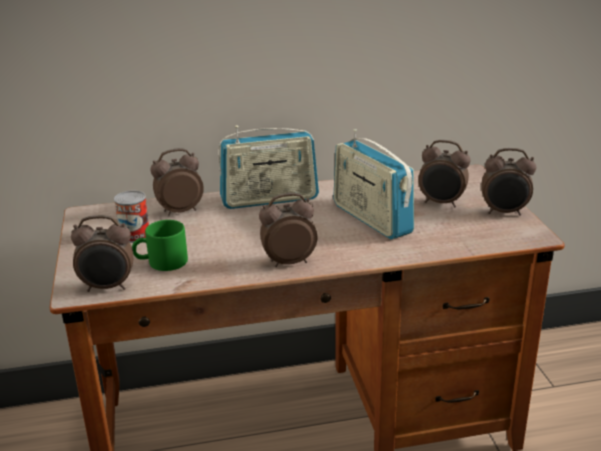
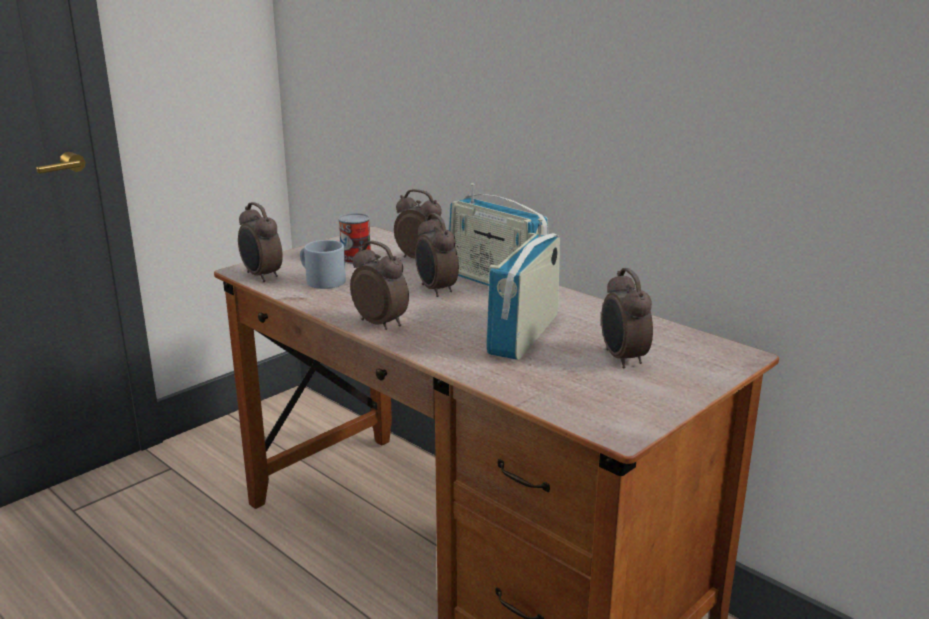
camera: 55 degrees right, 5 degrees down
green mug [132,220,188,271] -> grey mug [300,240,346,289]
alarm clock [481,148,536,216] -> alarm clock moved to [415,213,459,297]

